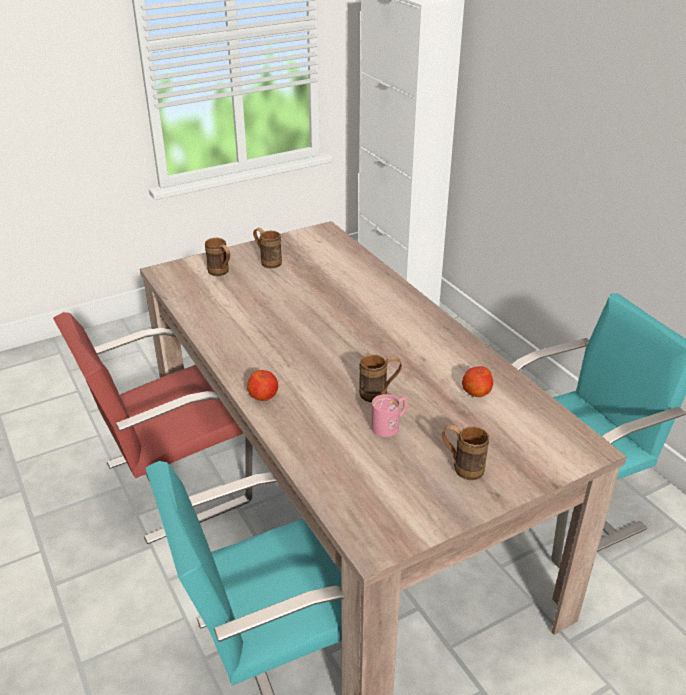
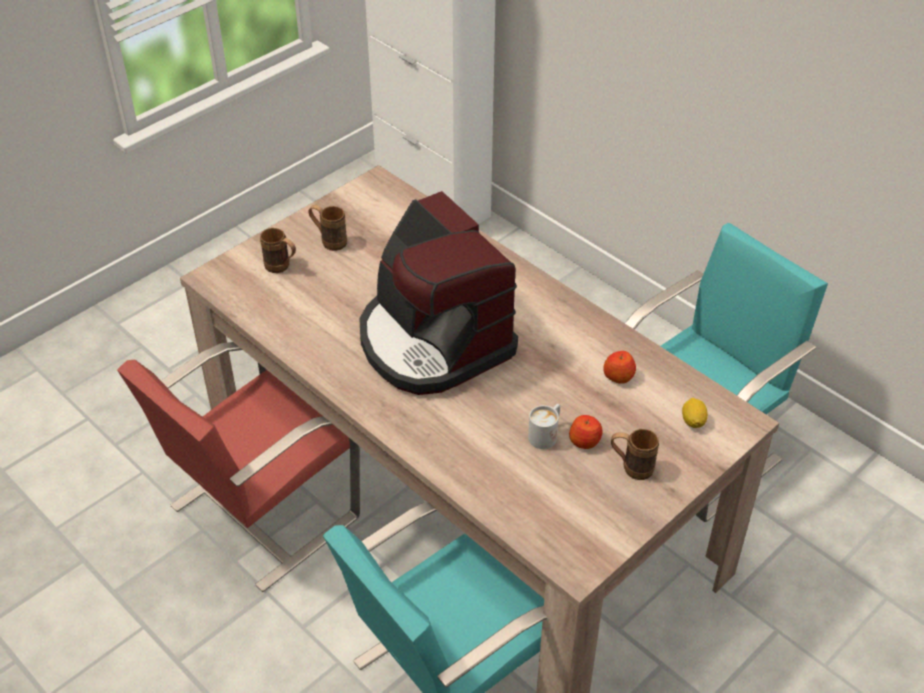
camera: 15 degrees left, 10 degrees up
apple [247,370,278,401] -> apple moved to [569,415,602,449]
brown mug [359,354,402,402] -> none
pink mug [371,394,407,437] -> white mug [528,404,560,449]
none -> coffee machine [360,191,518,395]
none -> lemon [682,398,708,428]

